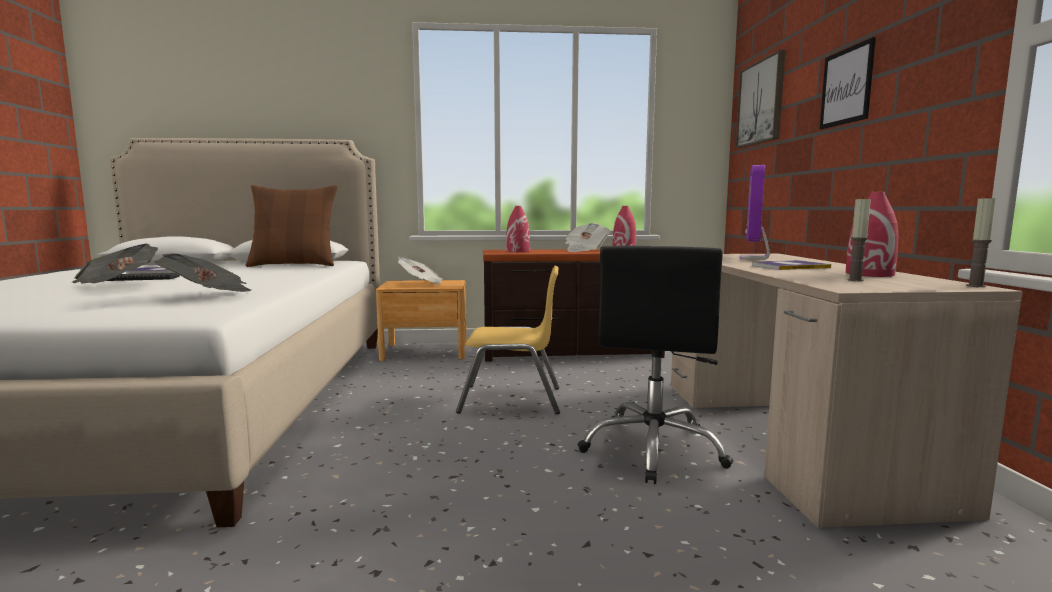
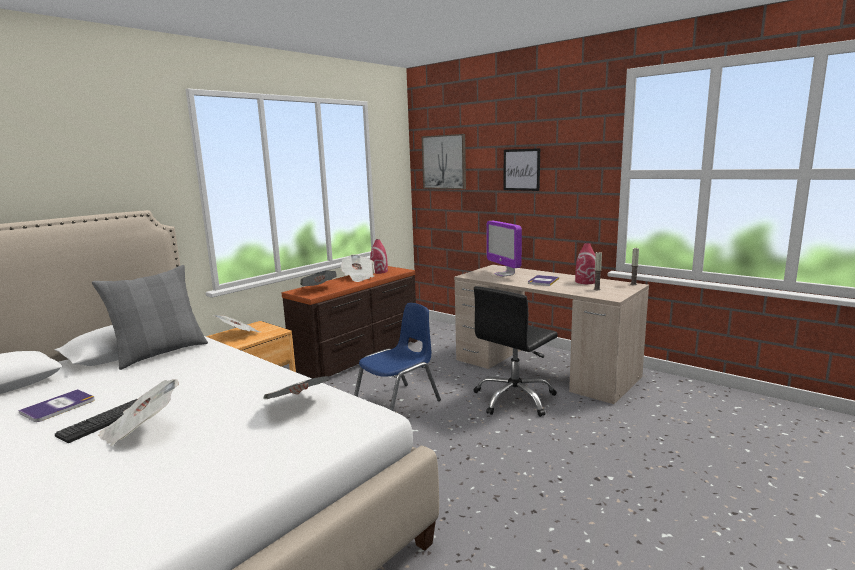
camera: 45 degrees left, 5 degrees up
brown pillow [246,185,338,267] -> grey pillow [92,265,208,370]
yellow chair [456,266,560,414] -> blue chair [354,303,441,411]
red vase [506,206,530,252] -> newspaper [300,270,337,286]
black office chair [577,246,733,484] -> black office chair turned 75 degrees clockwise [473,286,558,417]

